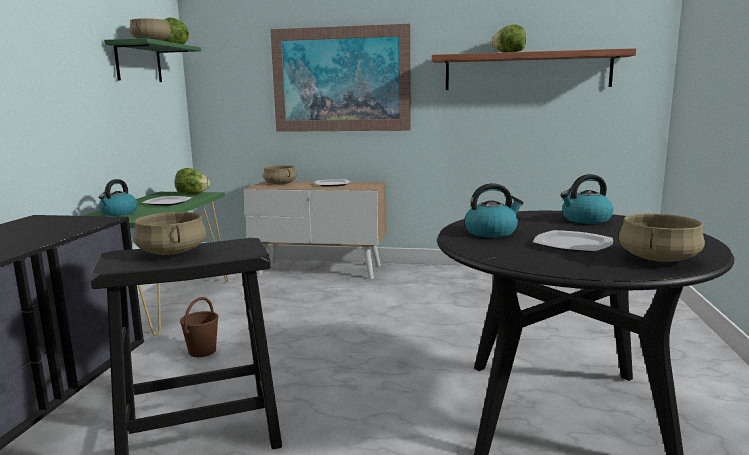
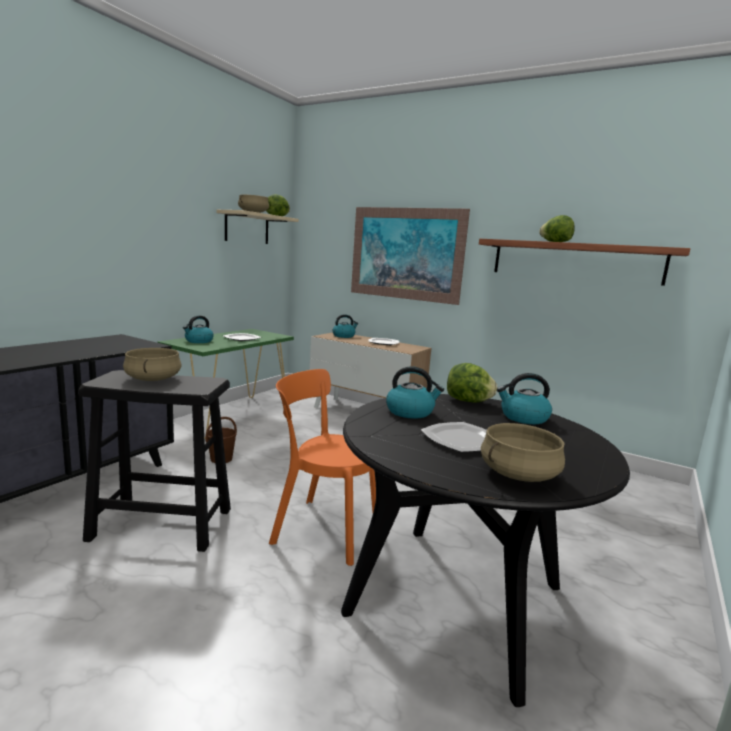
camera: 20 degrees right, 0 degrees up
green shelf [104,38,201,82] -> beige shelf [216,210,299,244]
lettuce [175,168,210,195] -> lettuce moved to [447,363,497,403]
beige cooking pot [263,165,297,185] -> kettle [333,314,358,338]
none -> orange chair [269,369,376,566]

